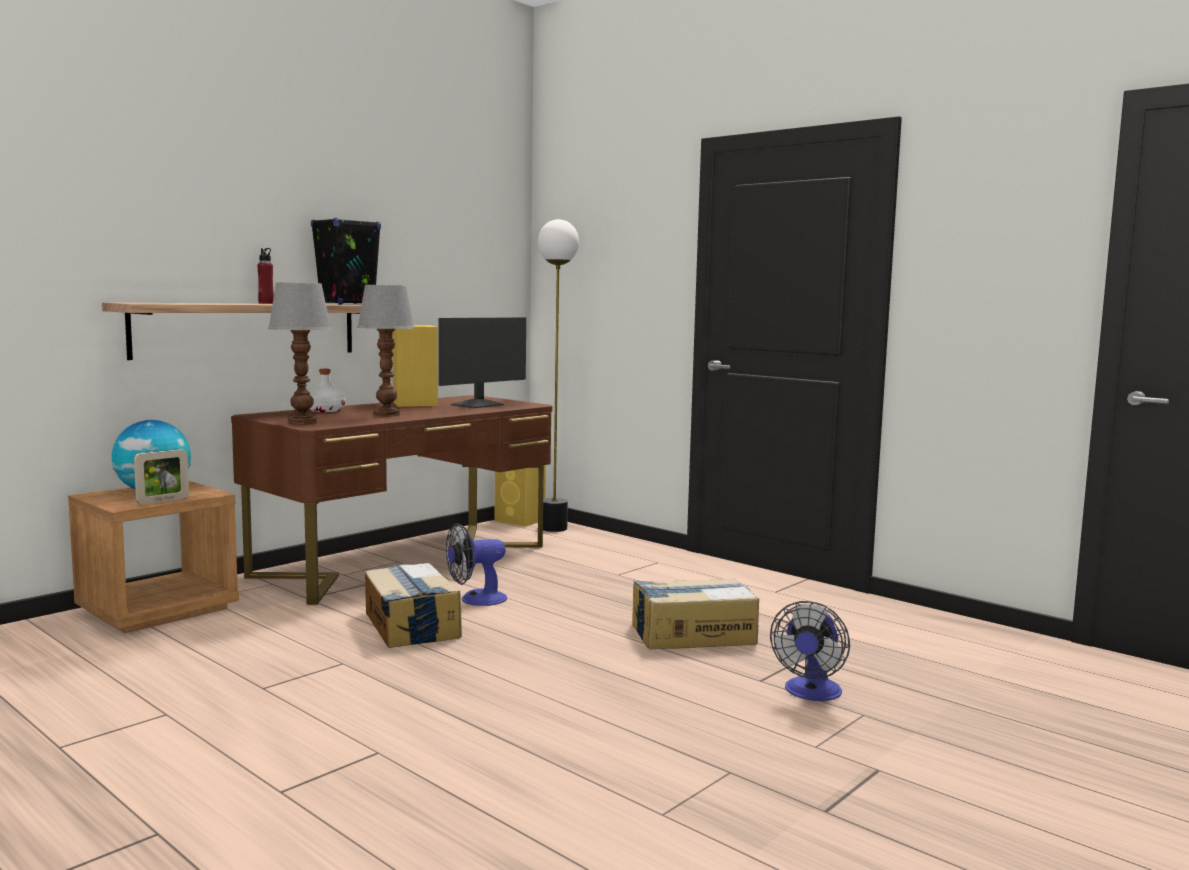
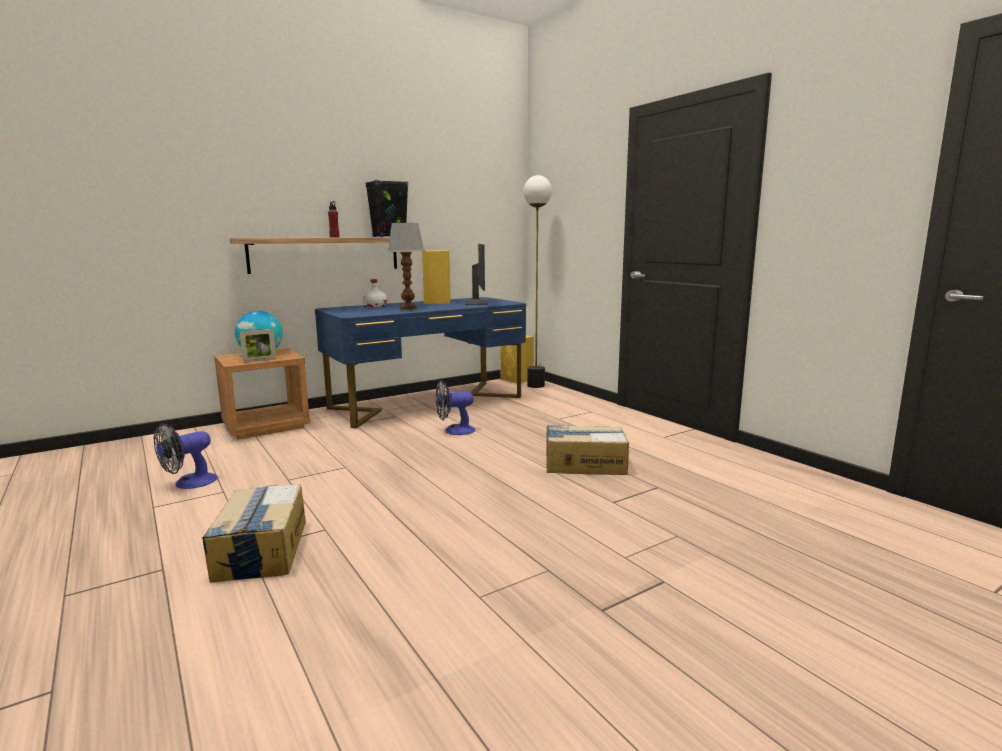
camera: 15 degrees right, 5 degrees up
brown desk [231,395,553,605] -> blue desk [315,297,526,428]
table lamp [268,282,331,425] -> none
cardboard box [365,563,462,648] -> cardboard box moved to [202,484,306,583]
monitor [438,317,526,408] -> monitor turned 60 degrees counterclockwise [465,244,488,305]
fan [770,601,850,701] -> fan moved to [154,424,217,489]

